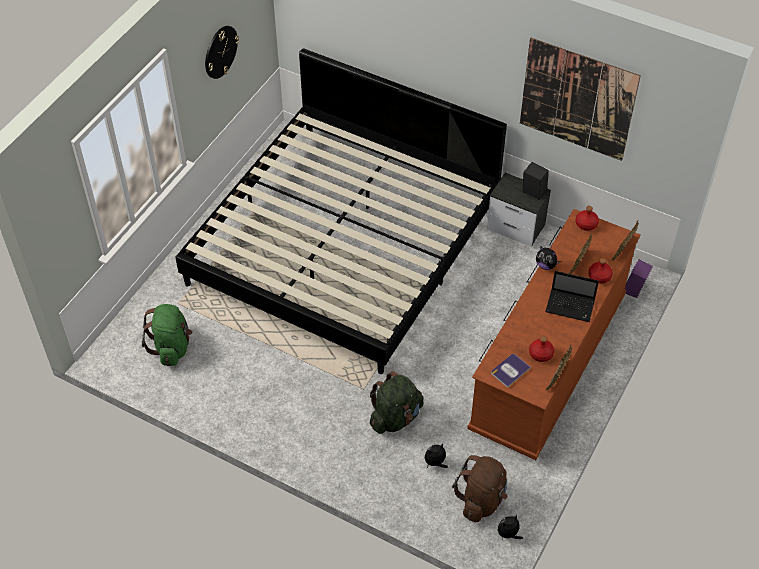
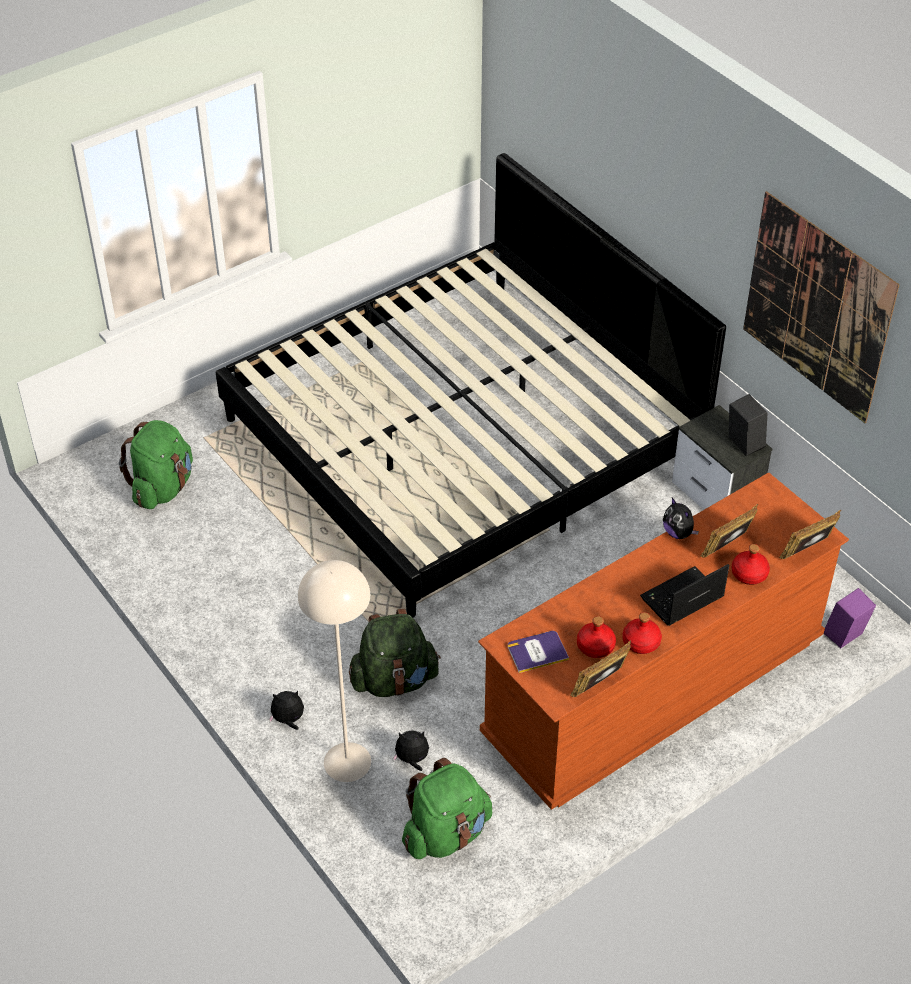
camera: 25 degrees right, 5 degrees down
wall clock [205,26,239,79] -> none
brown backpack [452,455,508,522] -> green backpack [402,758,492,859]
plush toy [498,515,523,539] -> plush toy moved to [269,691,304,730]
laptop [545,271,599,322] -> laptop turned 105 degrees clockwise [640,564,729,626]
red bottle [576,206,599,231] -> red bottle moved to [623,612,662,654]
none -> beige floor lamp [298,560,371,782]

